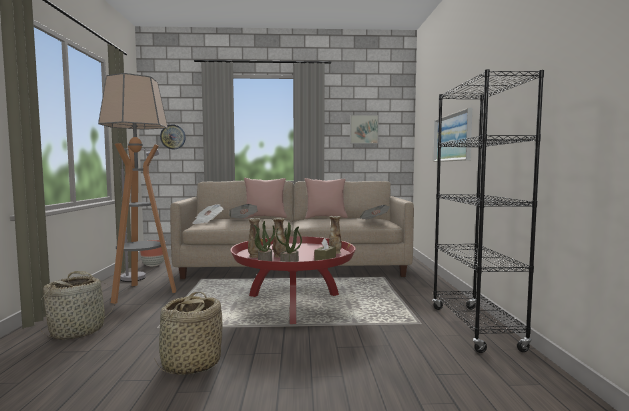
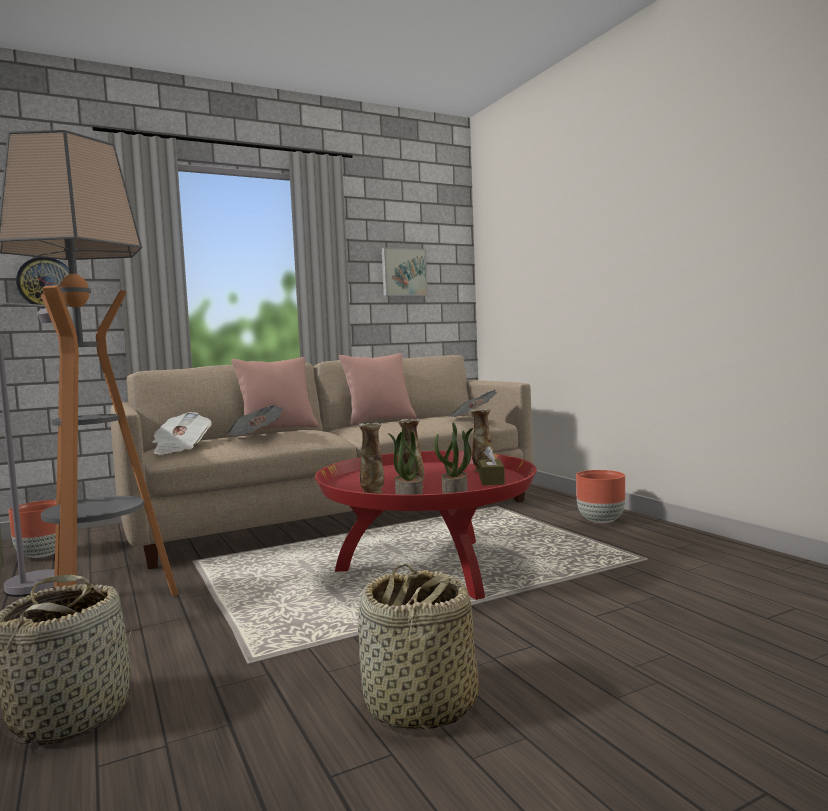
camera: 25 degrees left, 0 degrees up
black bookcase [432,69,544,353] -> none
picture [433,108,472,162] -> none
none -> brown planter [576,470,625,523]

